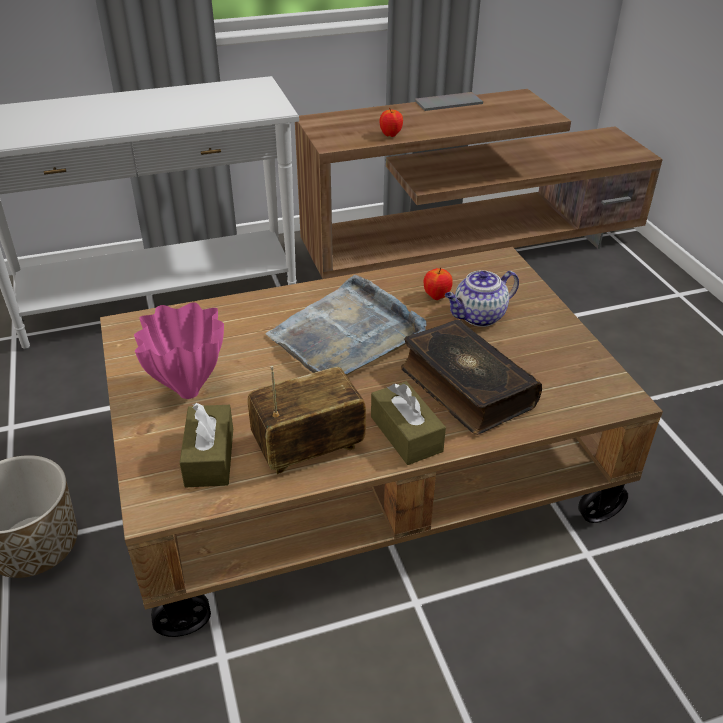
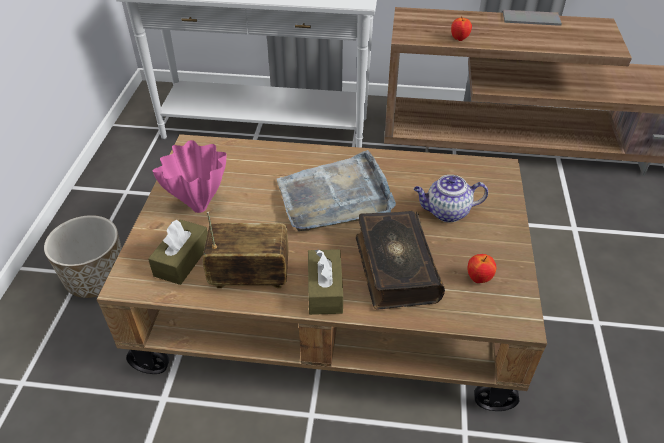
camera: 25 degrees right, 5 degrees up
apple [424,267,453,300] -> apple moved to [468,254,496,283]

